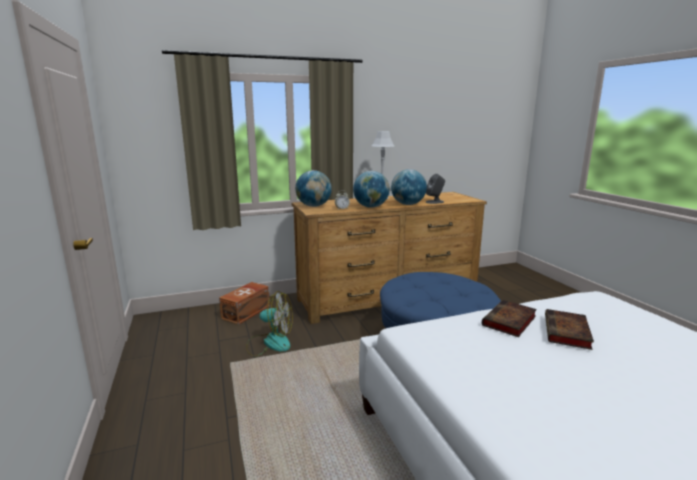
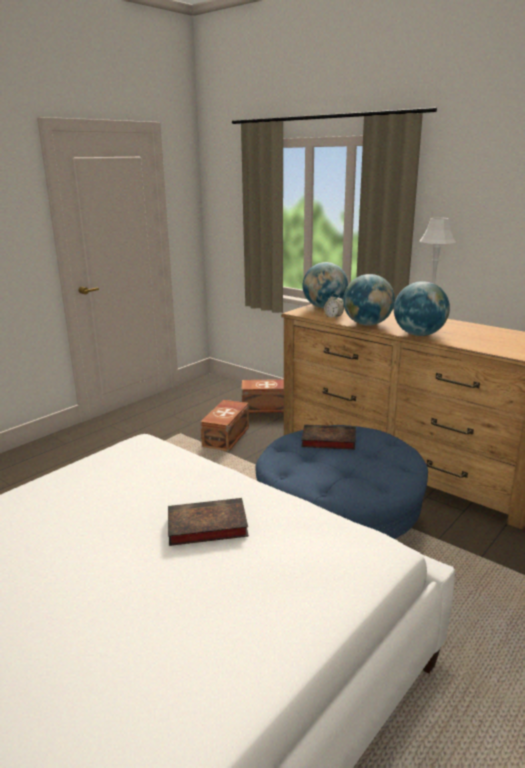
camera: 60 degrees right, 5 degrees up
fan [246,291,293,357] -> brown storage box [200,400,249,452]
grey speaker [426,174,445,204] -> none
book [482,300,537,337] -> book moved to [301,424,356,450]

